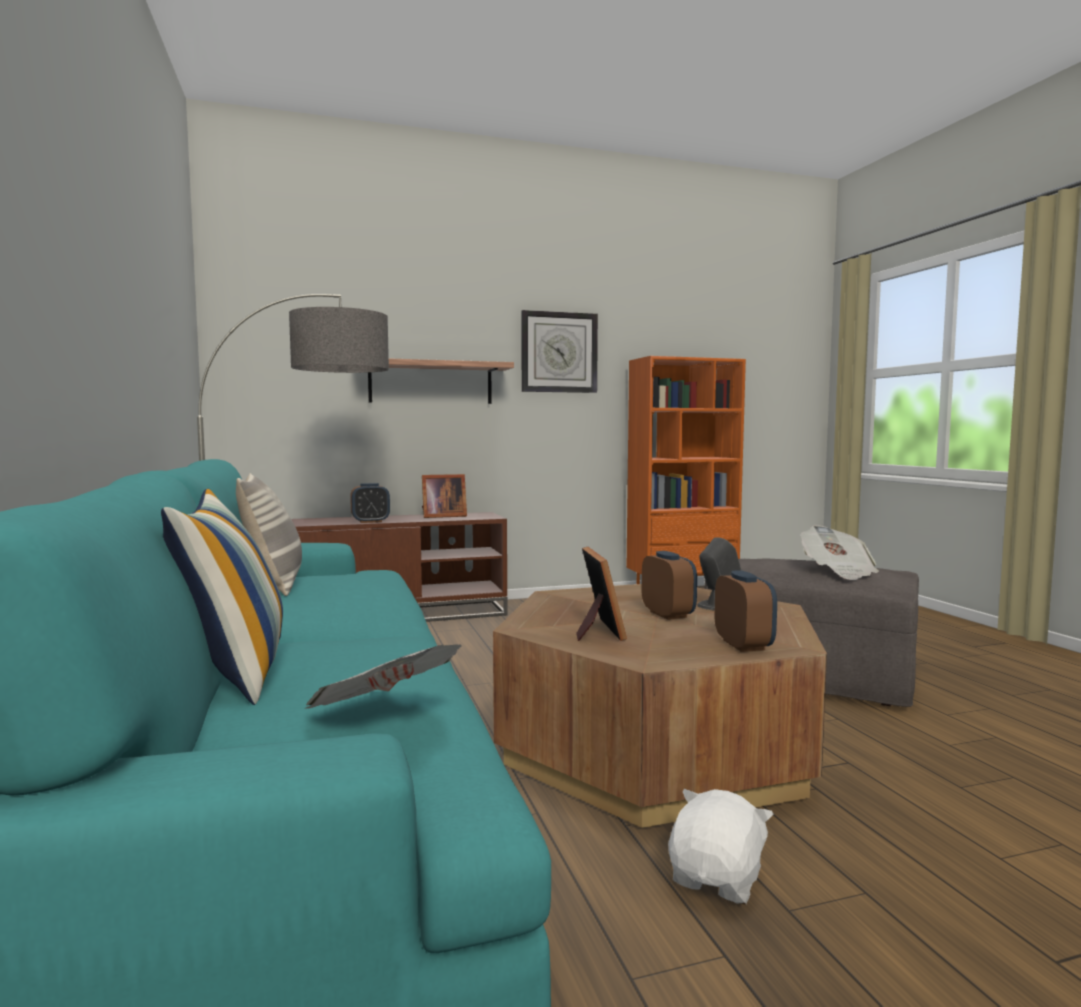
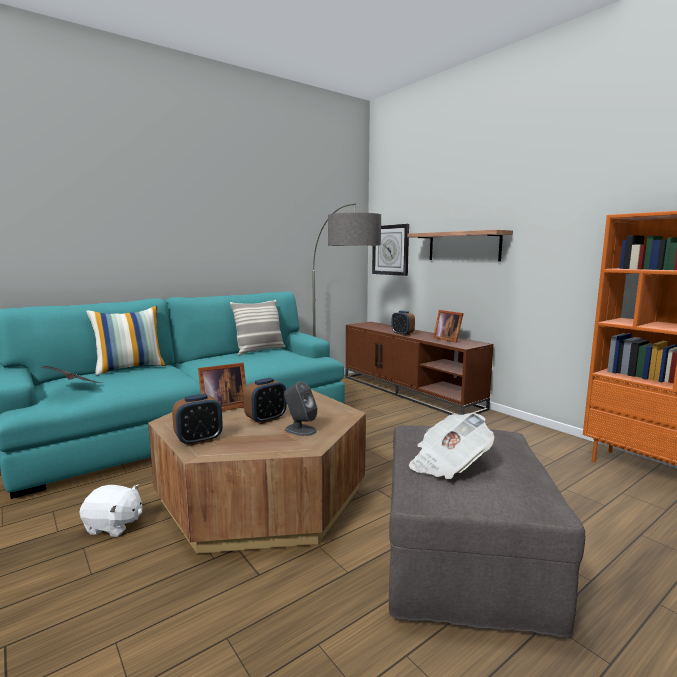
camera: 70 degrees right, 5 degrees up
wall clock [521,310,598,393] -> wall clock moved to [372,224,409,276]

